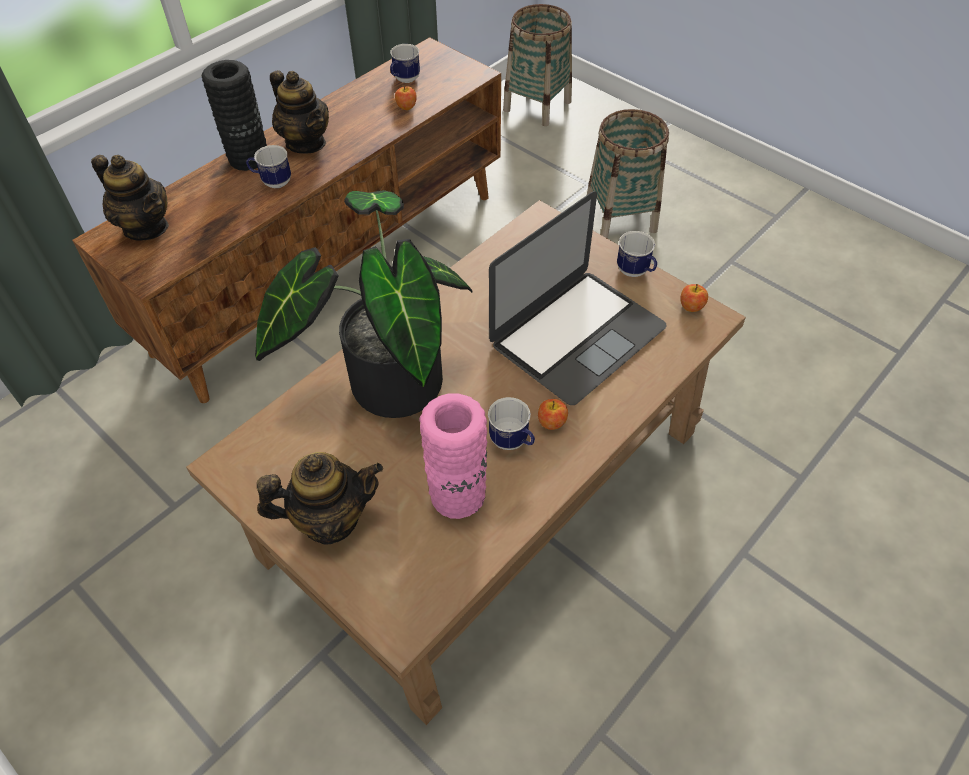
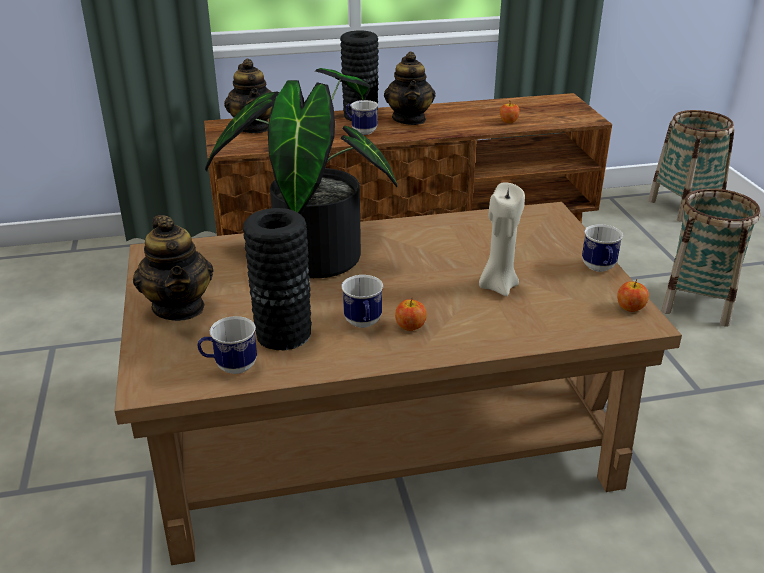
camera: 35 degrees right, 20 degrees down
teapot [257,452,383,545] -> teapot turned 45 degrees clockwise [133,215,213,321]
mug [390,44,420,83] -> mug moved to [197,316,257,374]
pink vase [419,393,487,519] -> black vase [243,208,312,350]
laptop [489,191,667,405] -> beige candle [479,182,525,296]

